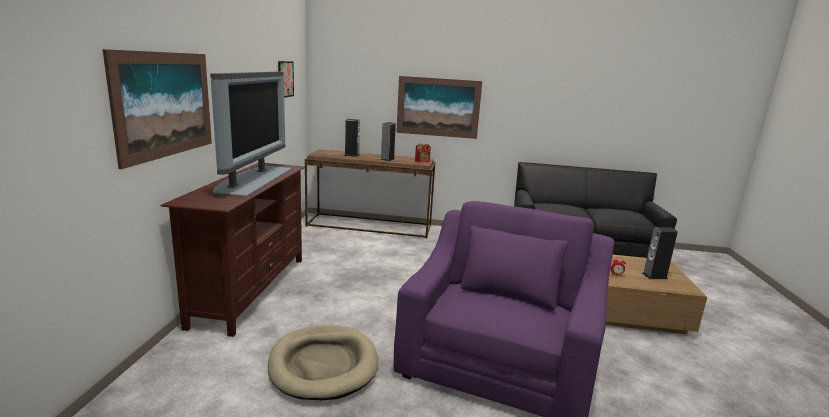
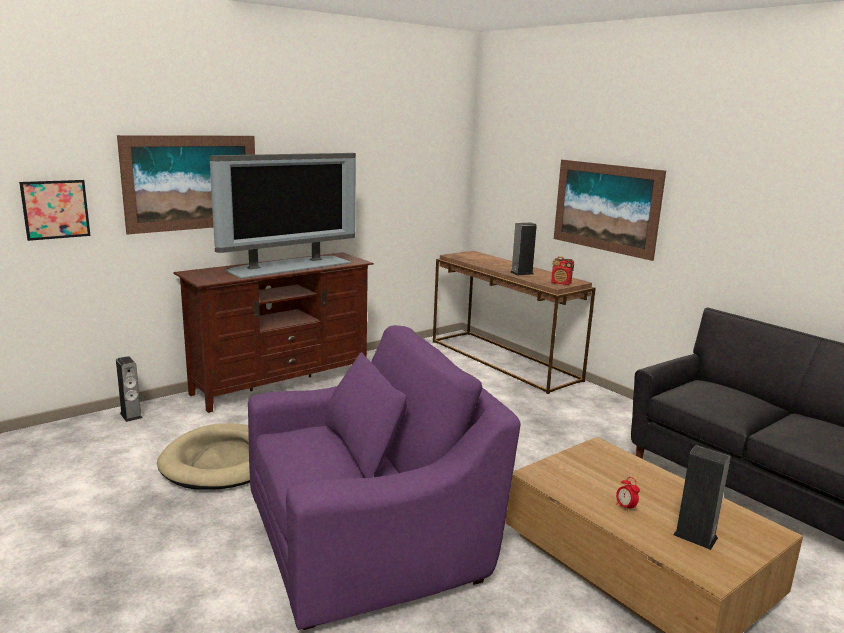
camera: 45 degrees right, 0 degrees up
picture [278,61,294,98] -> picture moved to [19,180,90,241]
speaker [344,119,360,157] -> speaker moved to [116,356,142,422]

